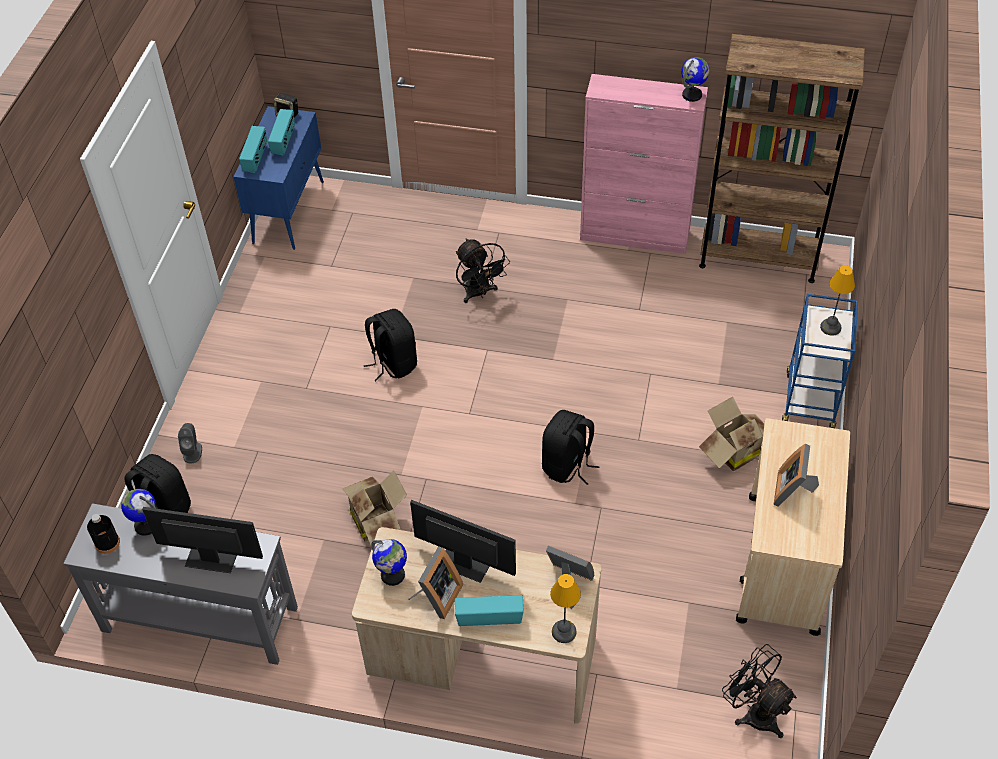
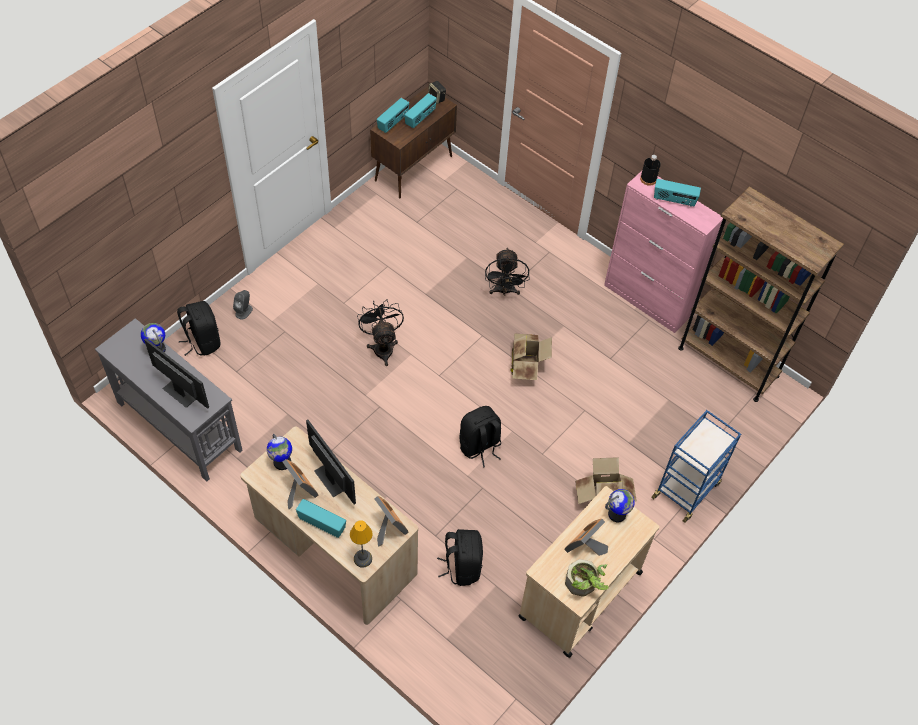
camera: 25 degrees right, 5 degrees up
black bottle [87,514,120,554] -> black bottle moved to [640,155,661,186]
blue cabinet [233,106,324,250] -> brown cabinet [370,86,457,198]
cardboard box [343,471,407,545] -> cardboard box moved to [511,333,552,380]
black backpack [364,309,417,381] -> black backpack moved to [437,529,483,586]
picture frame [408,547,463,619] -> picture frame turned 90 degrees counterclockwise [283,459,318,509]
globe [681,57,710,102] -> globe moved to [605,489,635,522]
black fan [722,644,797,738] -> black fan moved to [357,300,404,366]
table lamp [820,265,855,336] -> none
none -> potted plant [565,559,609,597]
none -> radio [654,179,701,207]

